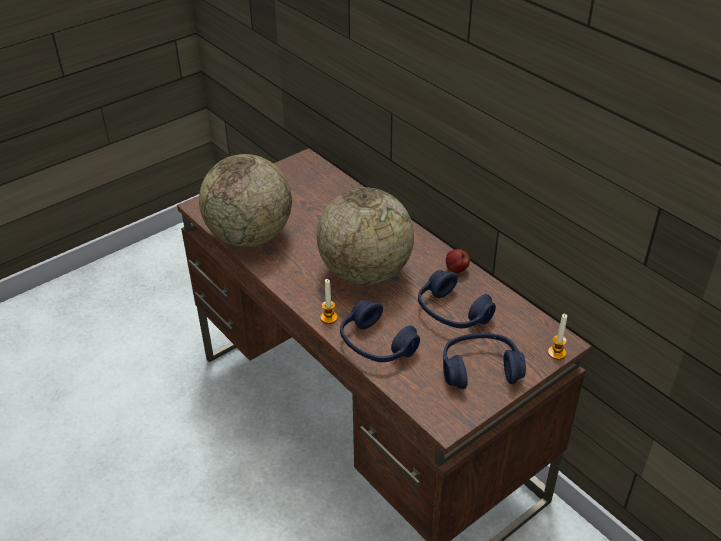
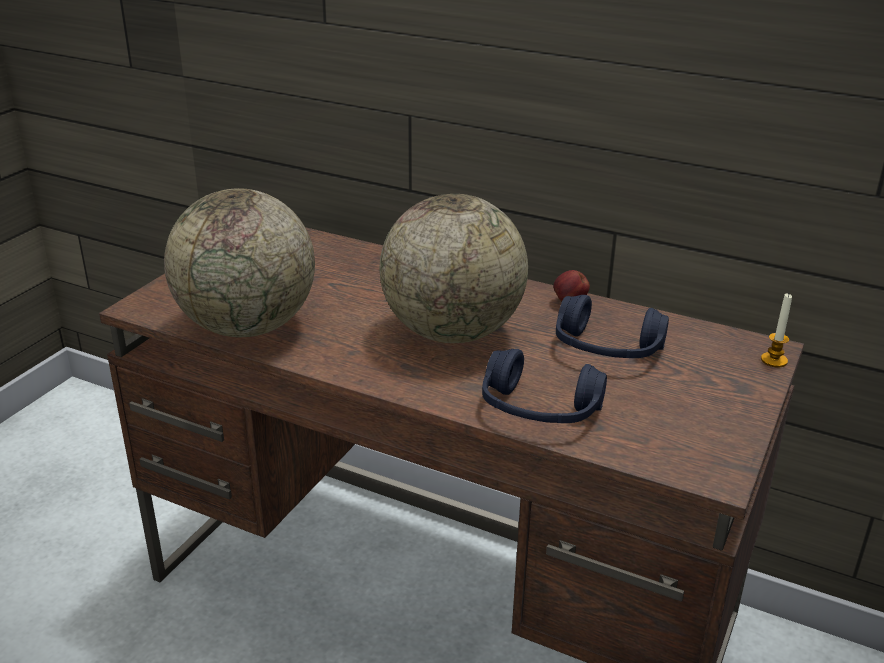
camera: 25 degrees left, 10 degrees down
candle [320,279,338,324] -> none
blue headphones [443,333,526,389] -> none

